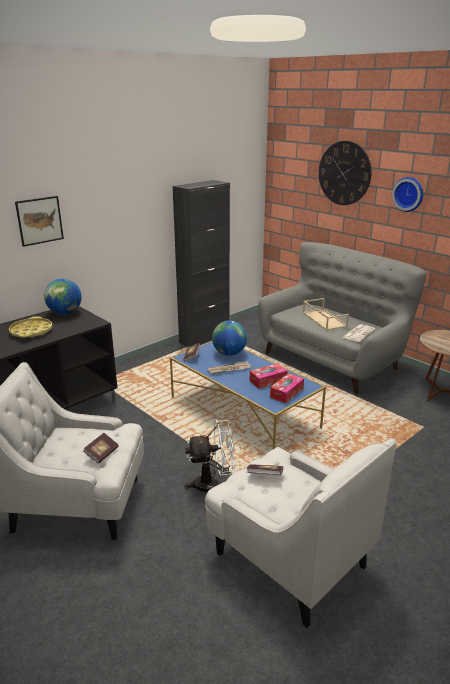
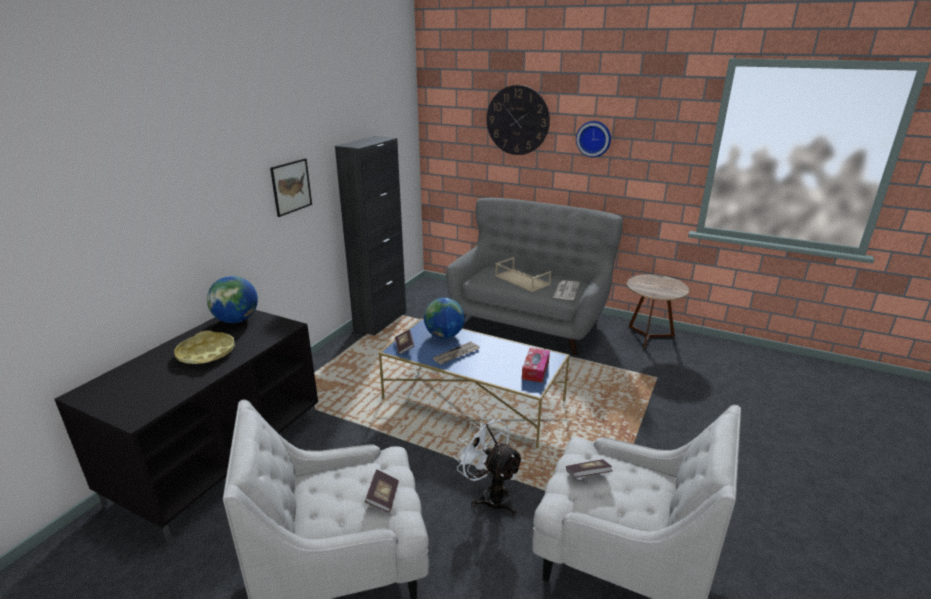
camera: 20 degrees left, 0 degrees up
picture [15,196,64,247] -> picture moved to [270,158,312,217]
white fan [185,419,236,492] -> white fan turned 105 degrees counterclockwise [453,414,524,515]
tissue box [250,363,288,389] -> none

